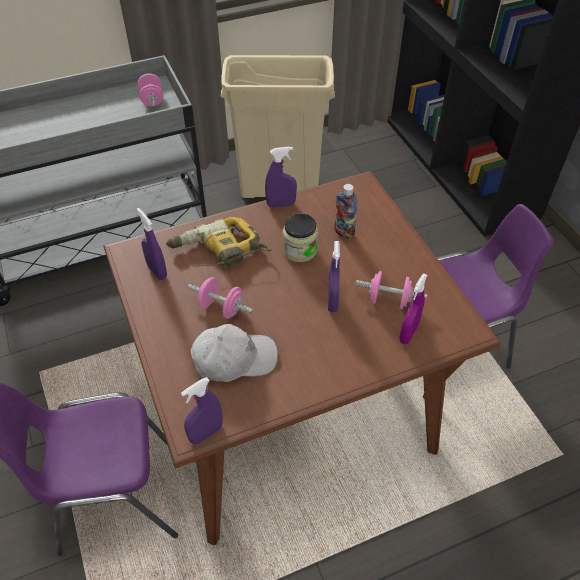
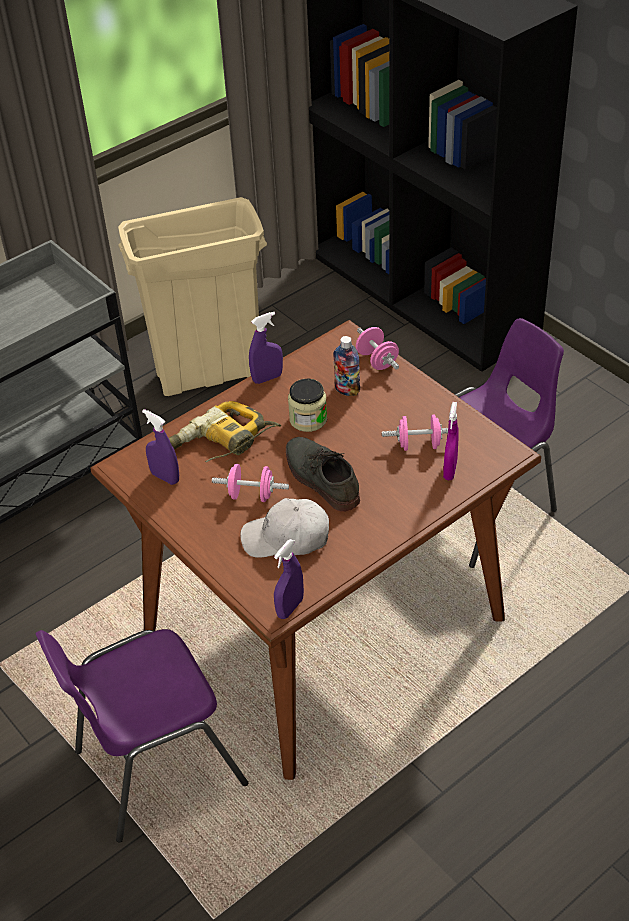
camera: 15 degrees left, 5 degrees down
pink dumbbell [137,74,164,106] -> pink dumbbell moved to [356,327,399,370]
white cap [191,324,278,382] -> white cap turned 150 degrees counterclockwise [240,498,329,558]
purple spray bottle [328,241,340,312] -> none
none -> grey shoe [286,437,360,512]

